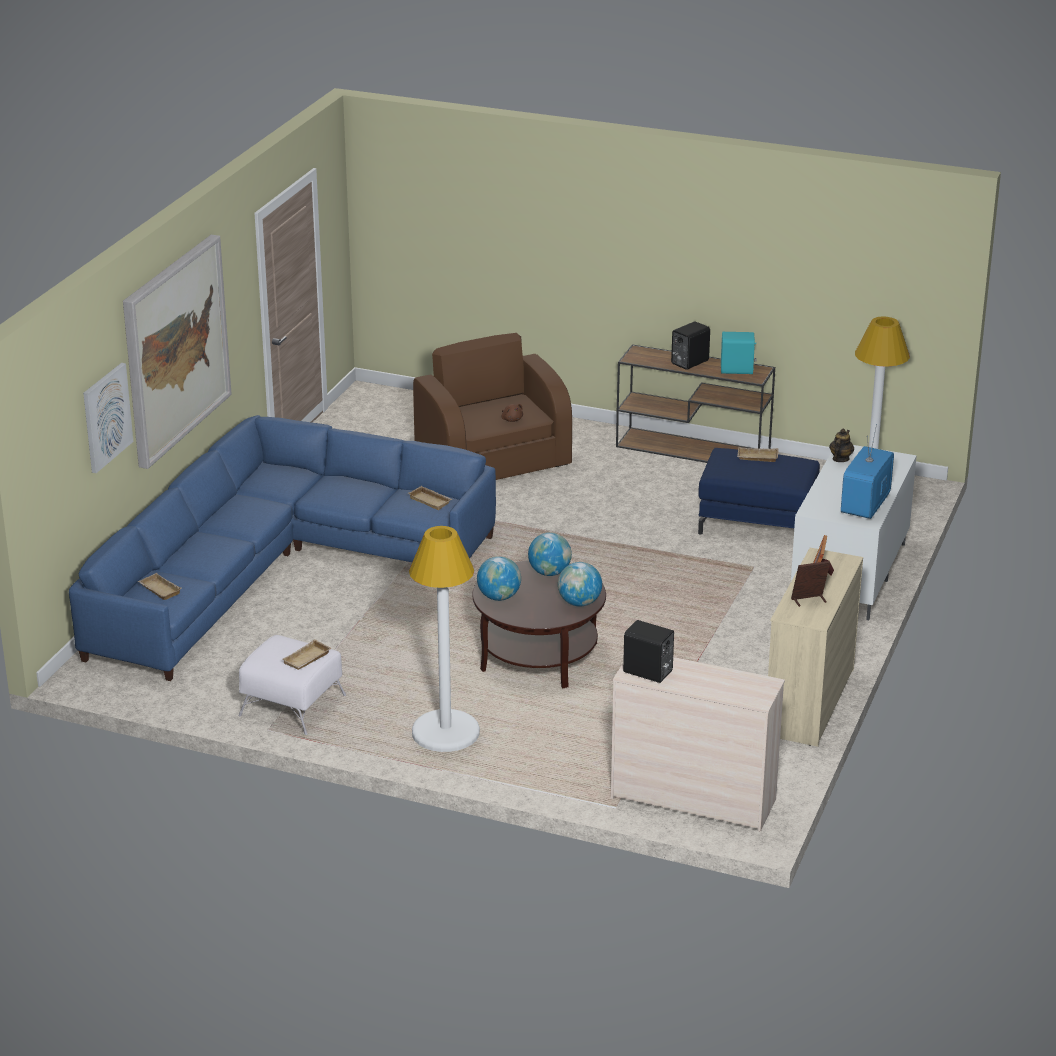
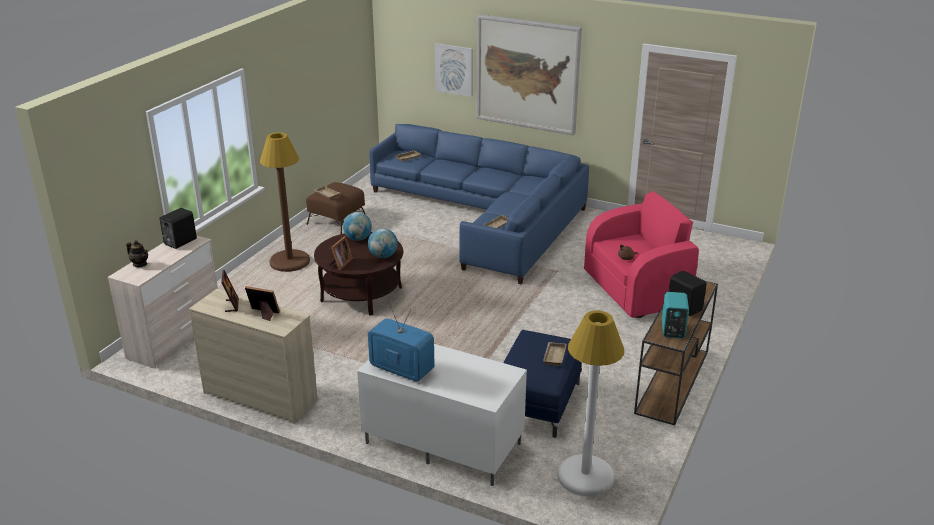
camera: 95 degrees right, 0 degrees up
white ottoman [239,635,346,735] -> brown ottoman [306,182,365,234]
white floor lamp [409,526,480,752] -> brown floor lamp [260,132,310,272]
brown armchair [413,333,572,480] -> pink armchair [584,191,699,318]
globe [558,562,602,606] -> picture frame [328,236,353,270]
teapot [829,429,854,462] -> teapot moved to [126,240,148,267]

